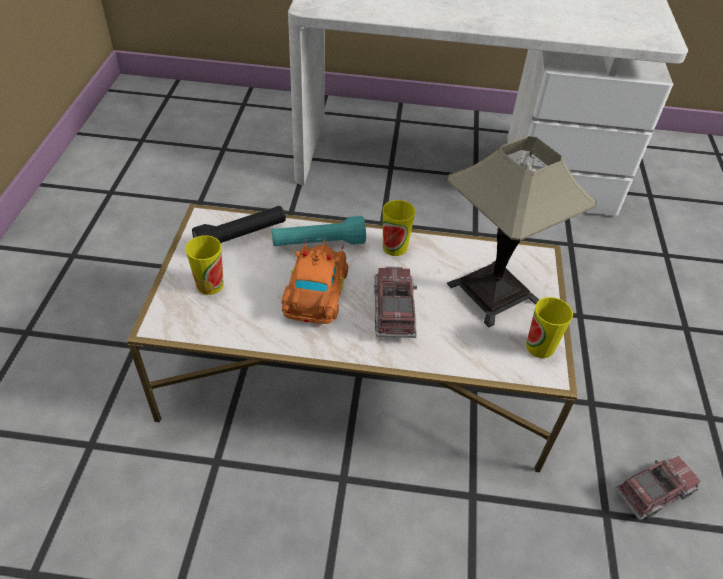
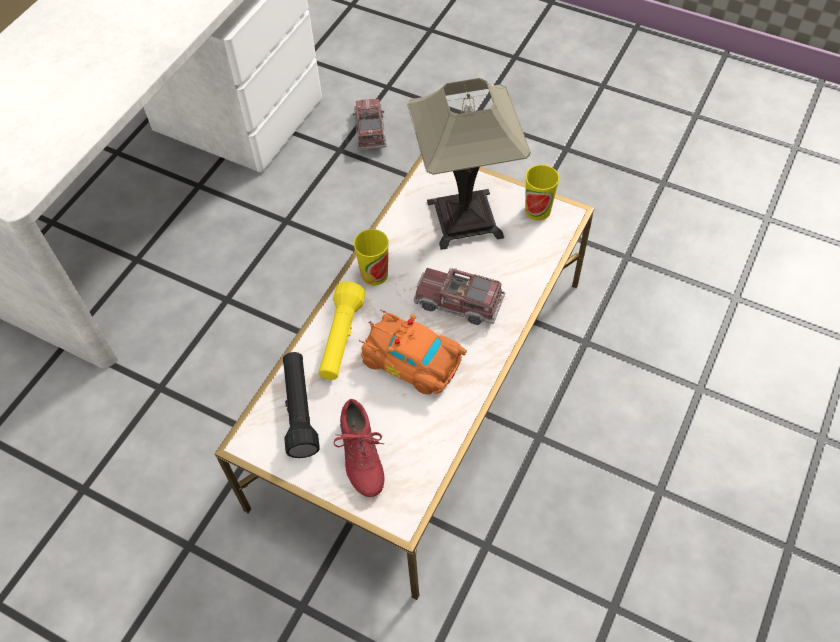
camera: 65 degrees left, 10 degrees up
cup [185,235,224,295] -> red shoe [334,399,384,497]
turquoise flashlight [272,216,366,246] -> yellow flashlight [318,281,366,380]
toy truck [615,456,700,520] -> toy truck moved to [353,98,386,150]

